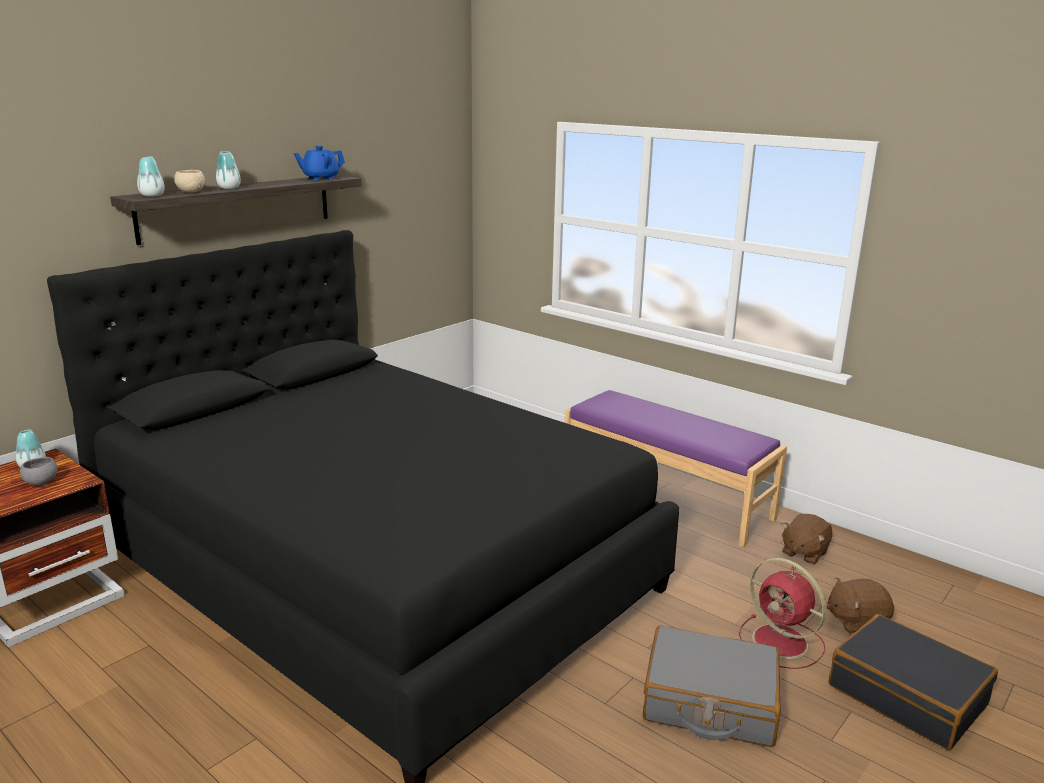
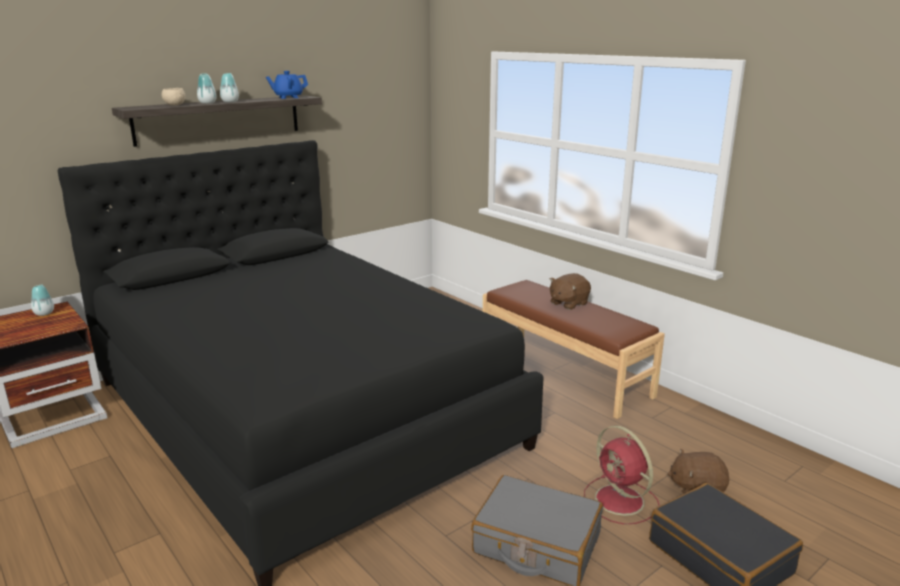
camera: 10 degrees right, 0 degrees up
grey bowl [20,457,58,486] -> none
vase [137,156,165,197] -> vase moved to [220,73,239,102]
purple bench [565,390,787,547] -> brown bench [483,280,665,419]
brown plush toy [782,514,832,564] -> brown plush toy moved to [550,273,591,310]

